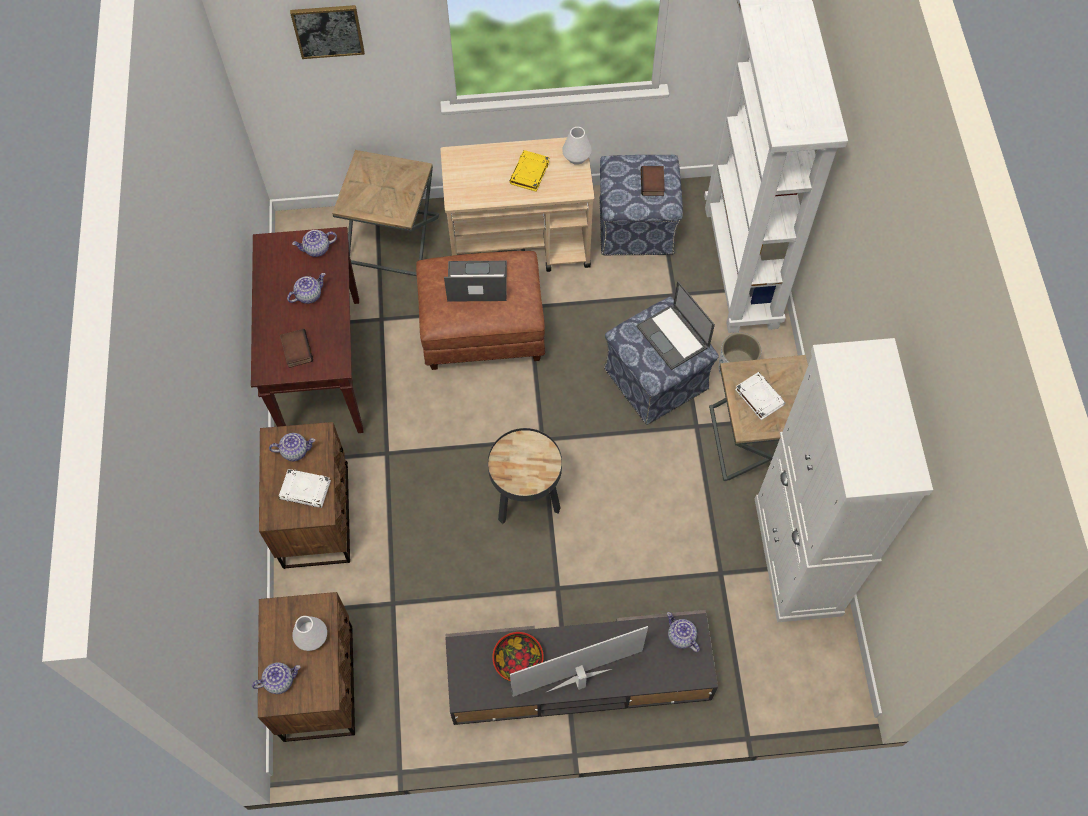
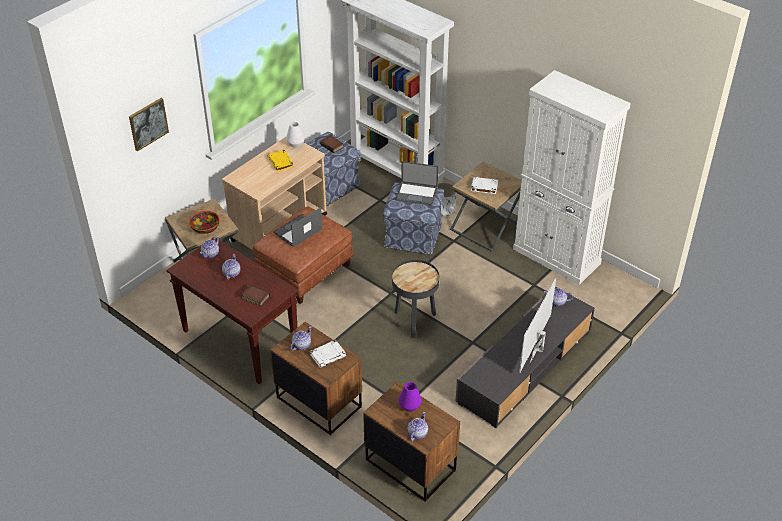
camera: 45 degrees left, 20 degrees down
white vase [292,616,327,651] -> purple vase [398,382,422,412]
bowl [492,632,544,681] -> bowl moved to [189,211,219,234]

